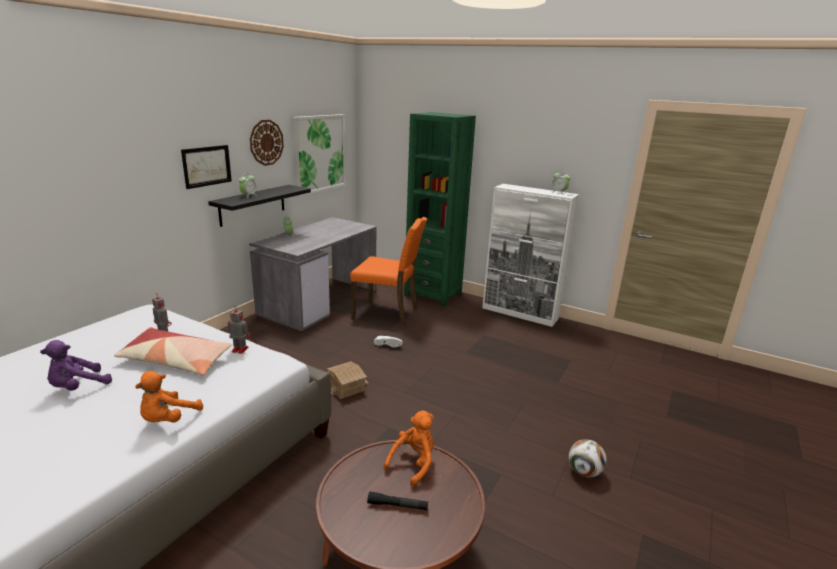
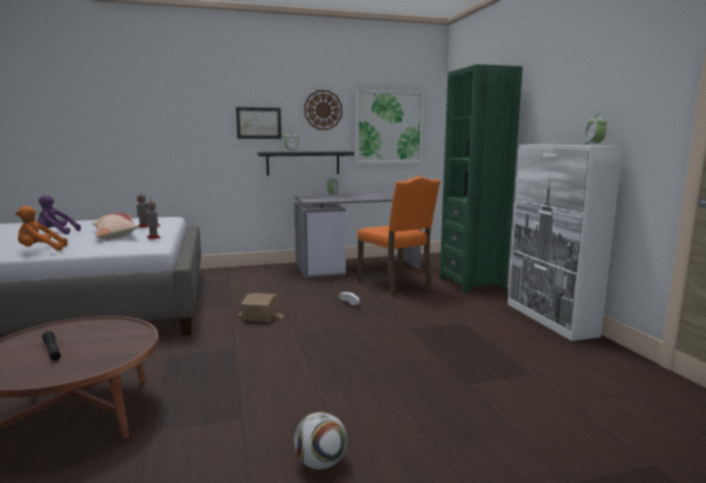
camera: 45 degrees right, 10 degrees down
orange plush toy [384,411,434,487] -> none

